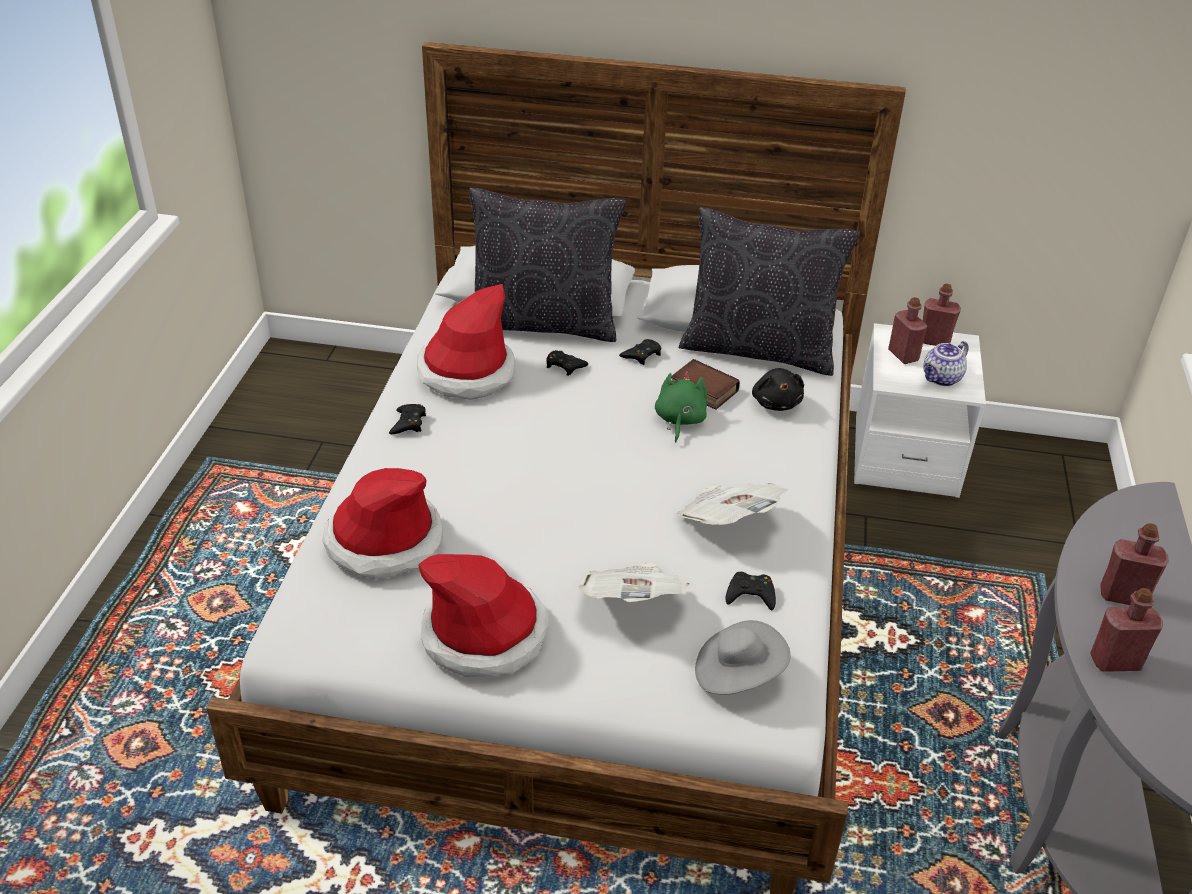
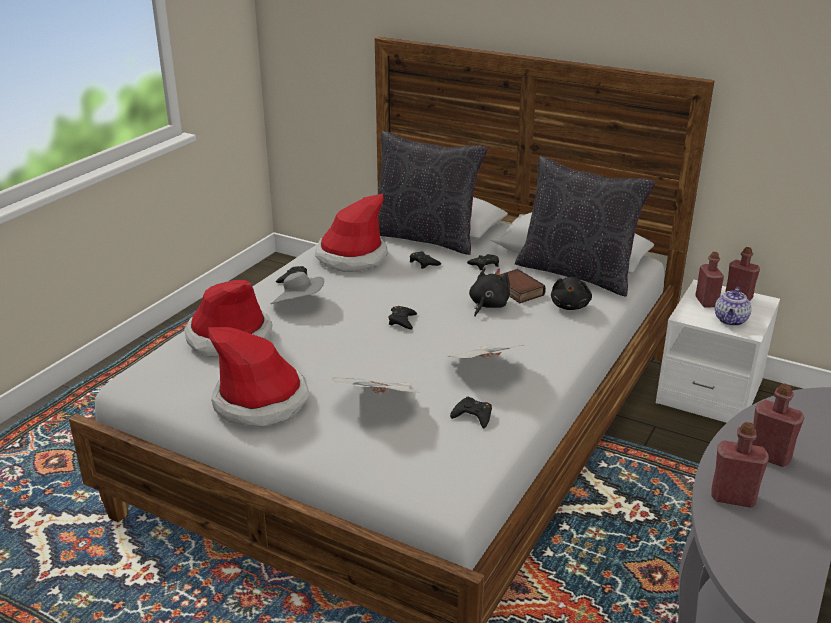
camera: 20 degrees right, 10 degrees down
green plush toy [655,371,707,442] -> black plush toy [469,267,510,317]
grey hat [695,620,791,695] -> grey hat moved to [271,272,324,304]
teapot [924,341,969,386] -> teapot turned 45 degrees counterclockwise [715,287,752,326]
none -> black game controller [388,306,417,329]

